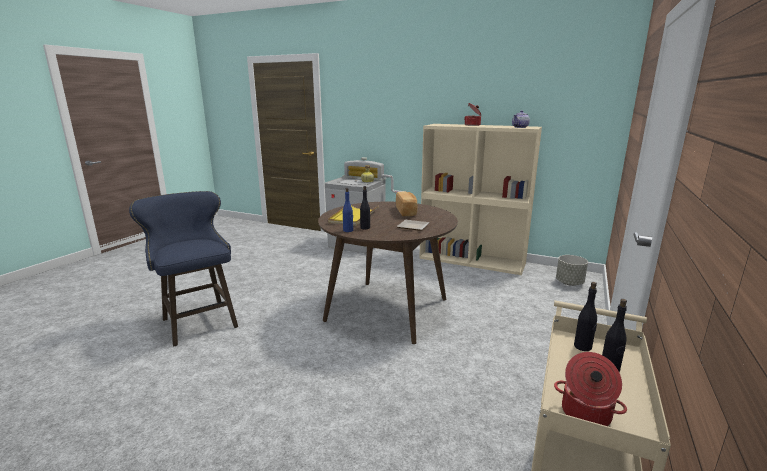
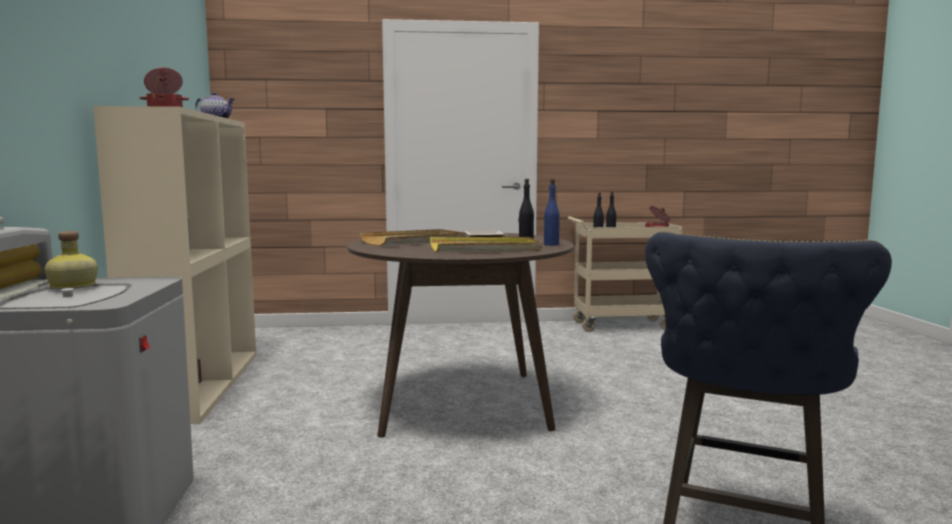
camera: 120 degrees left, 10 degrees down
bread [396,191,417,216] -> beige tray [359,229,465,246]
grey planter [556,255,588,286] -> none

